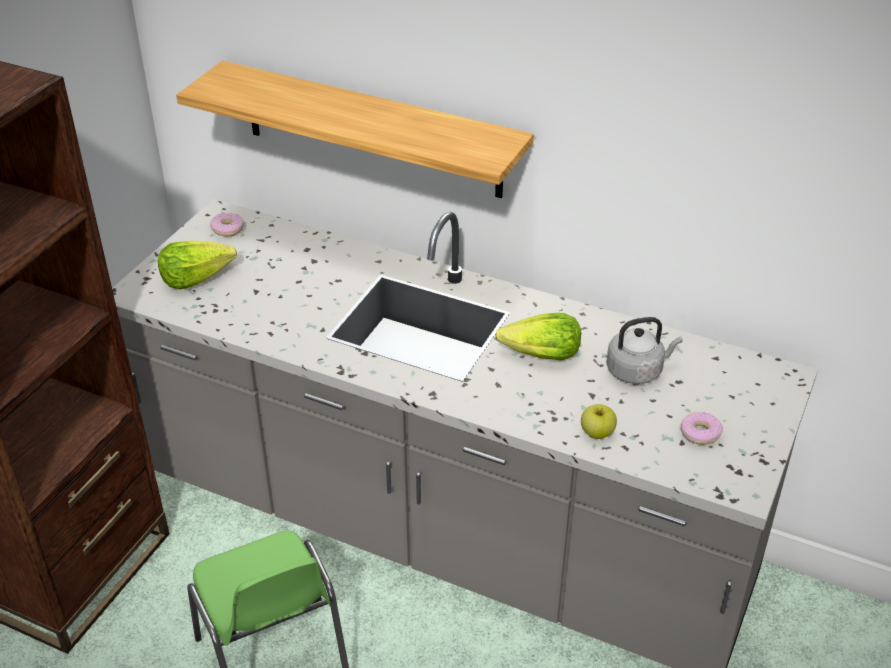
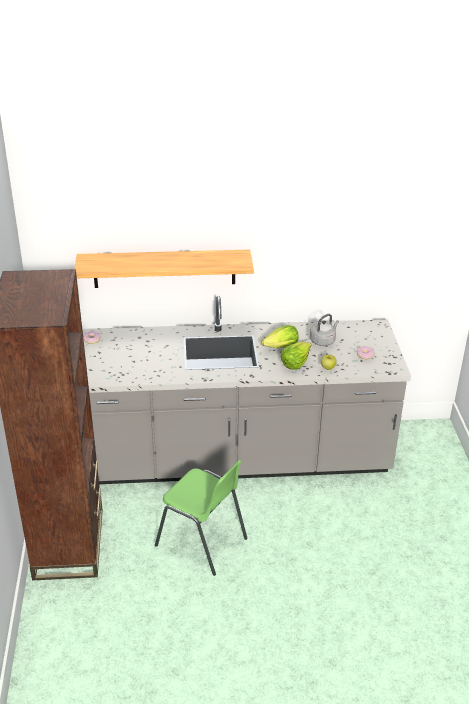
camera: 30 degrees left, 5 degrees down
lettuce [158,241,237,289] -> lettuce moved to [281,342,311,369]

